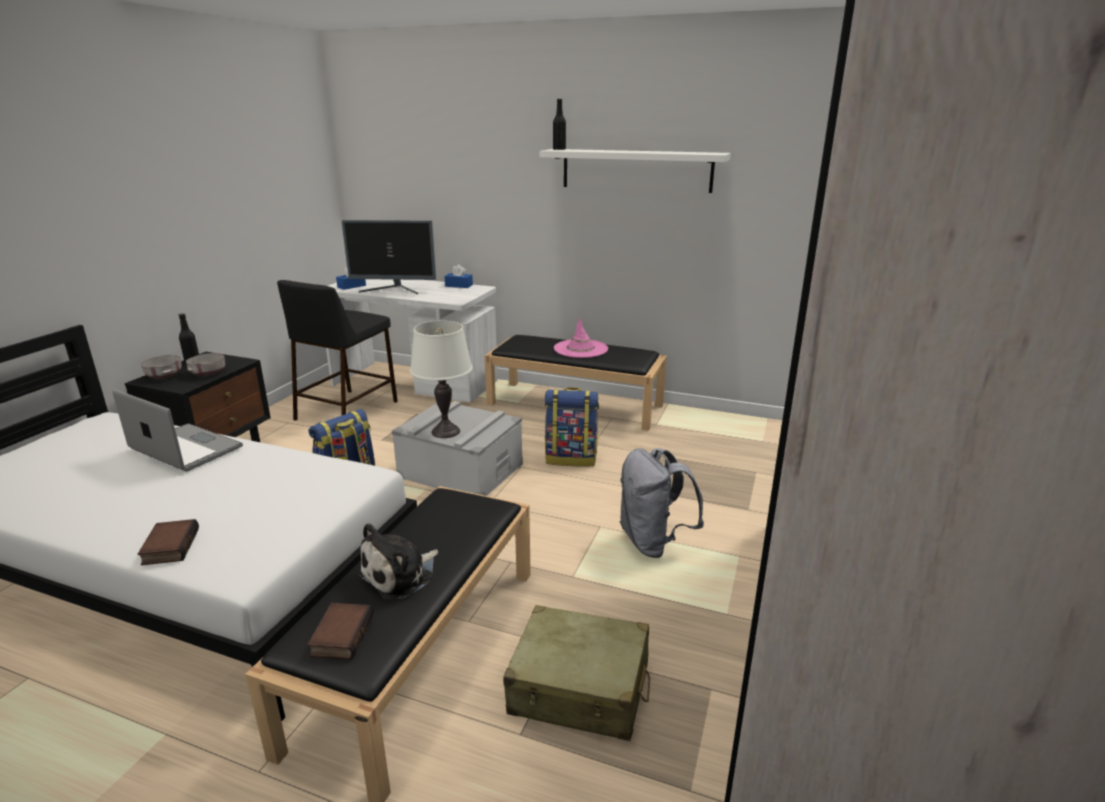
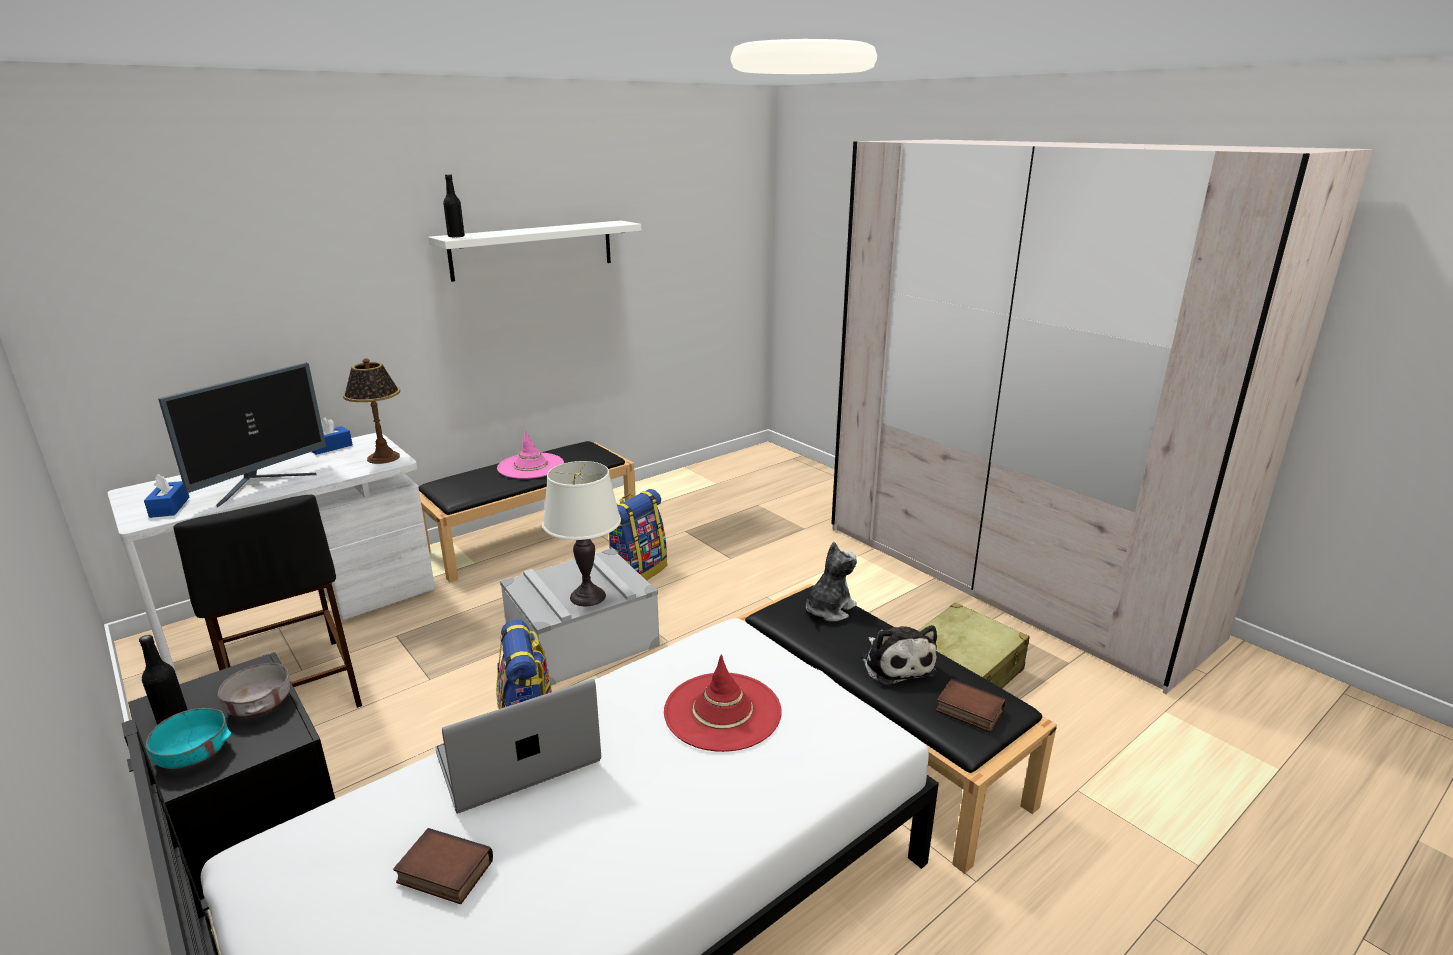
camera: 60 degrees left, 0 degrees up
book [138,519,199,565] -> book moved to [393,828,493,904]
grey bowl [141,355,182,379] -> turquoise bowl [146,708,231,769]
grey backpack [620,448,704,558] -> none
none -> table lamp [343,358,400,464]
none -> red hat [664,655,782,752]
none -> plush toy [806,542,857,622]

